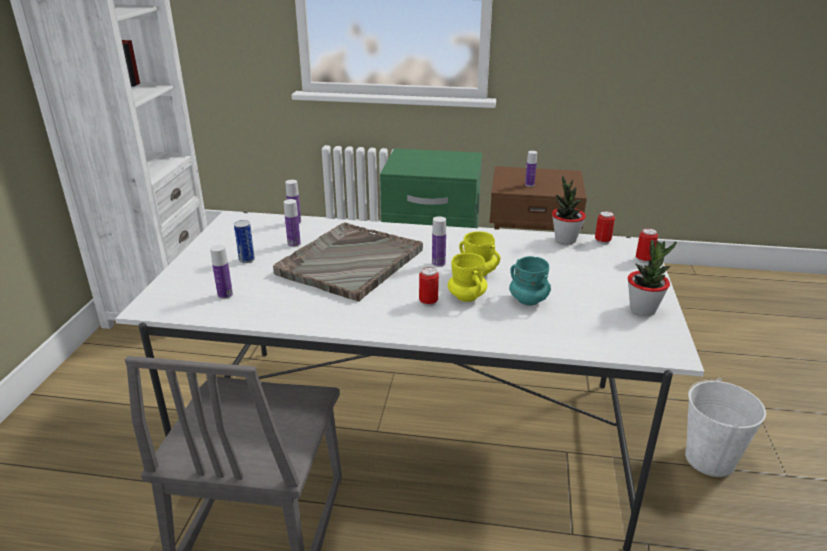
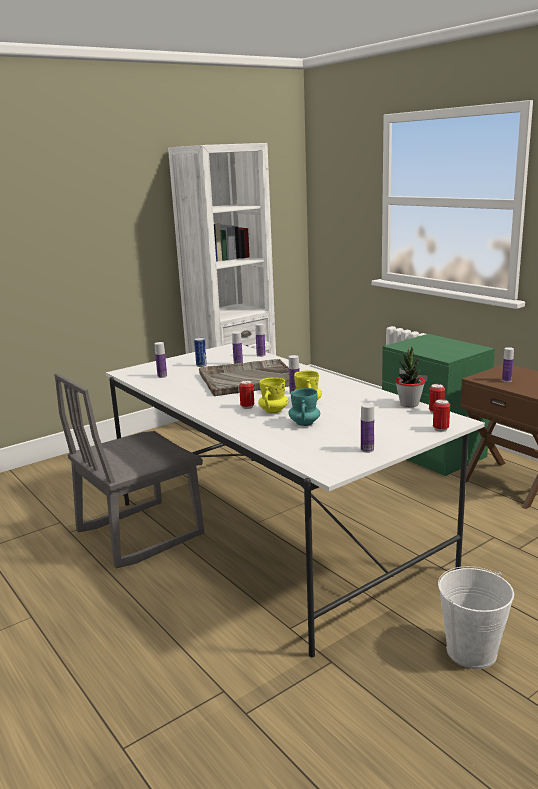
camera: 45 degrees right, 10 degrees down
potted plant [628,240,677,316] -> bottle [361,403,374,453]

